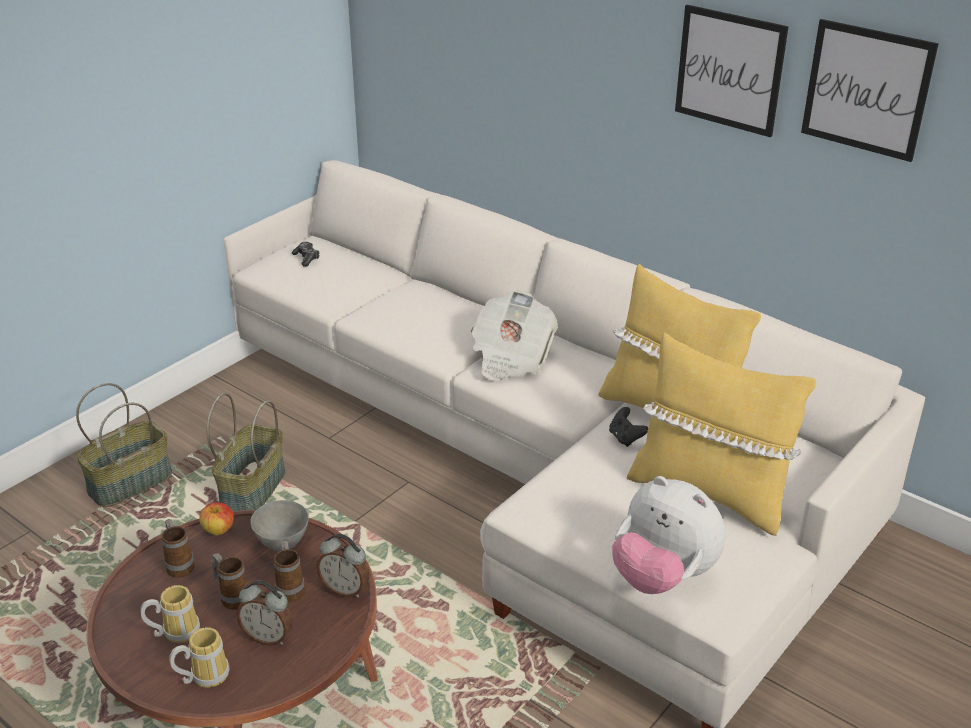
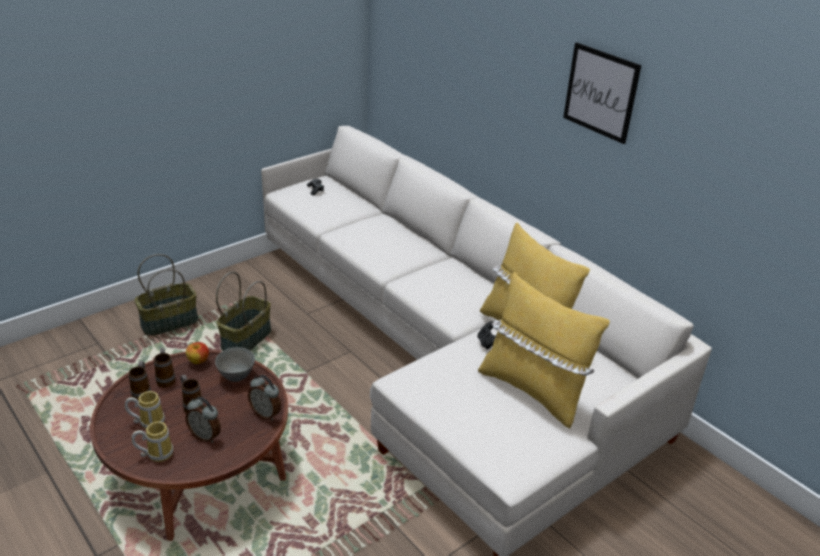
camera: 10 degrees right, 0 degrees up
mug [274,540,305,601] -> mug moved to [128,361,151,400]
newspaper [471,290,558,379] -> none
plush toy [612,476,726,594] -> none
picture [801,19,939,162] -> none

